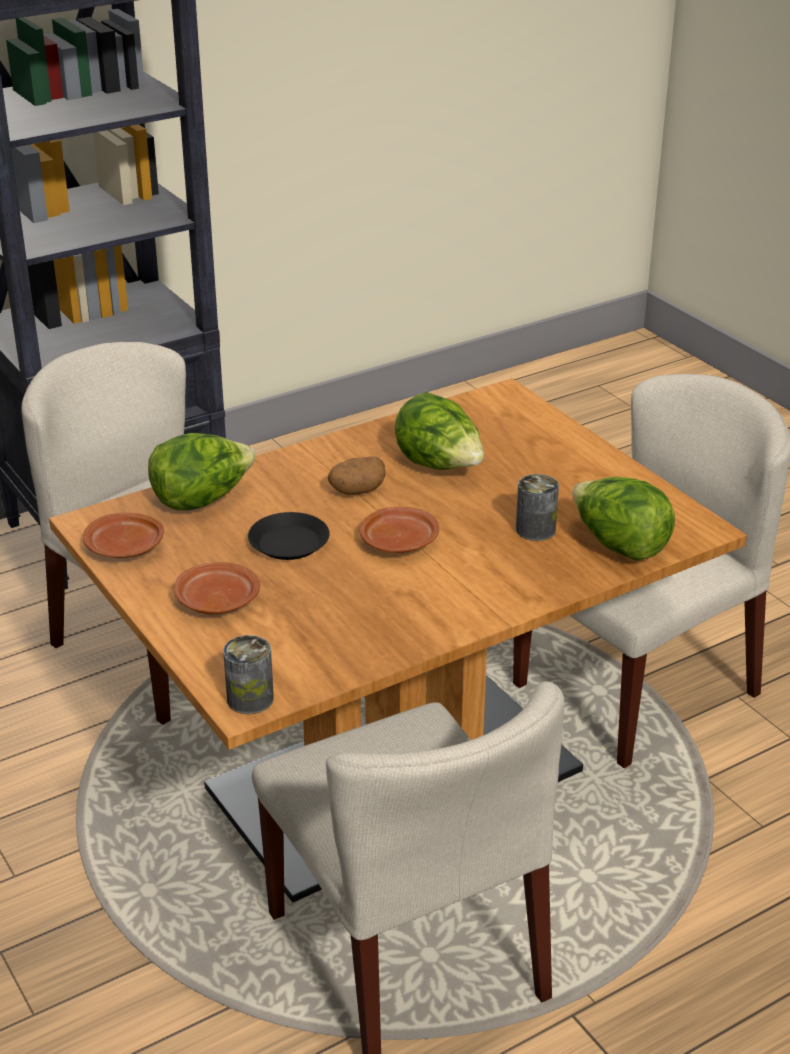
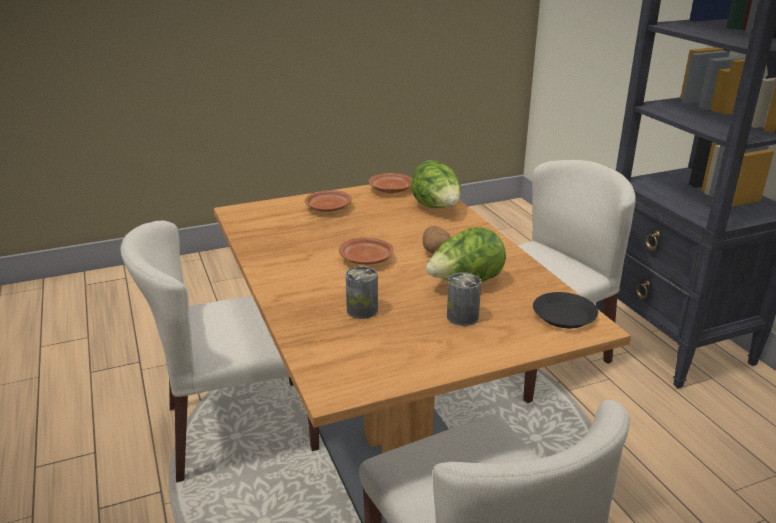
camera: 100 degrees right, 5 degrees down
can [223,635,274,714] -> can moved to [447,272,481,326]
black plate [248,512,330,560] -> black plate moved to [533,292,598,328]
lettuce [572,477,675,561] -> none

